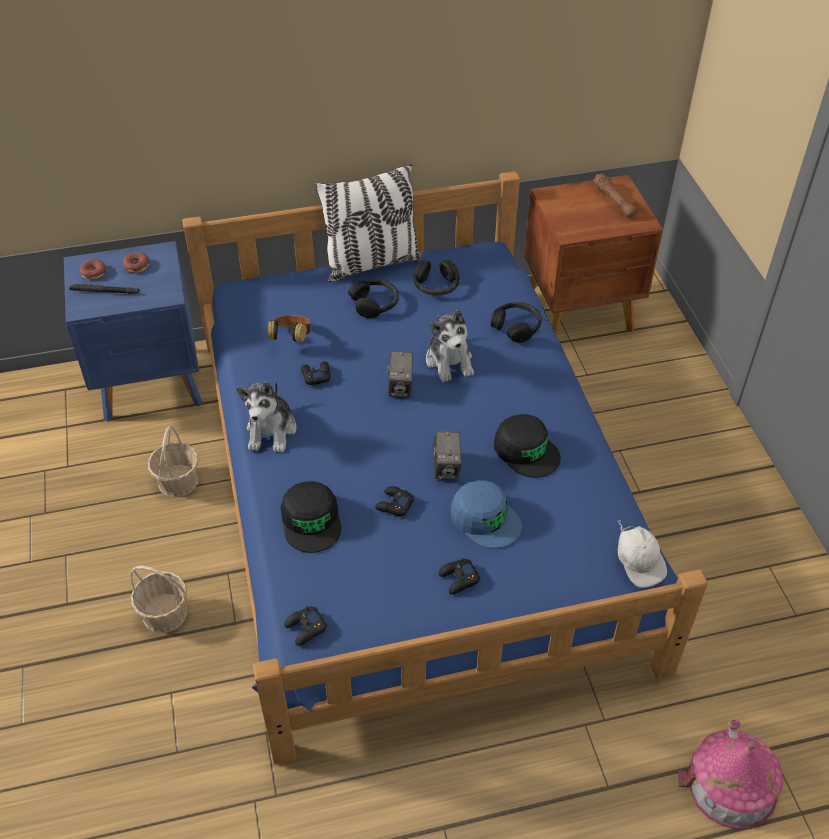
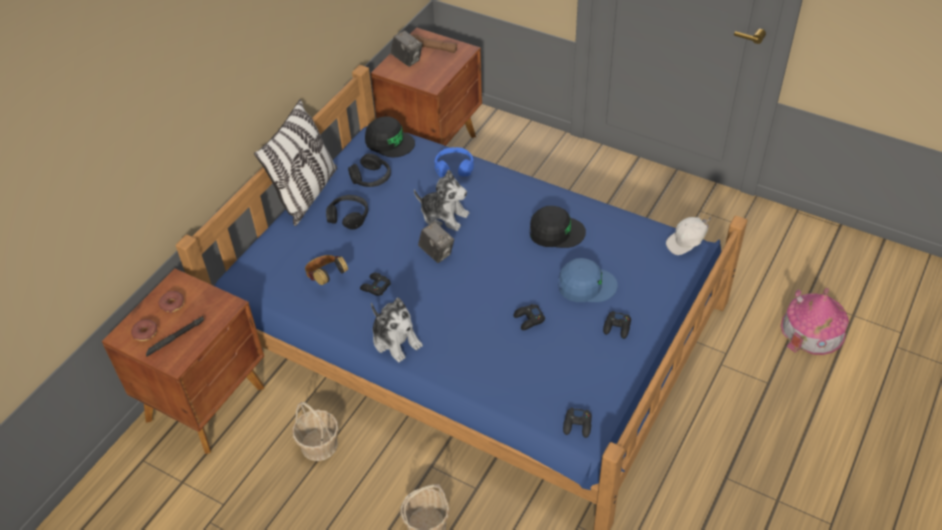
camera: 45 degrees left, 0 degrees up
blue nightstand [64,241,203,422] -> brown nightstand [102,269,264,454]
black cap [280,481,341,553] -> black cap moved to [365,116,415,157]
camera [433,431,462,479] -> camera moved to [391,30,422,67]
black headphones [491,302,542,343] -> blue headphones [435,147,474,177]
white cap [618,520,667,588] -> white cap turned 135 degrees clockwise [666,217,711,255]

